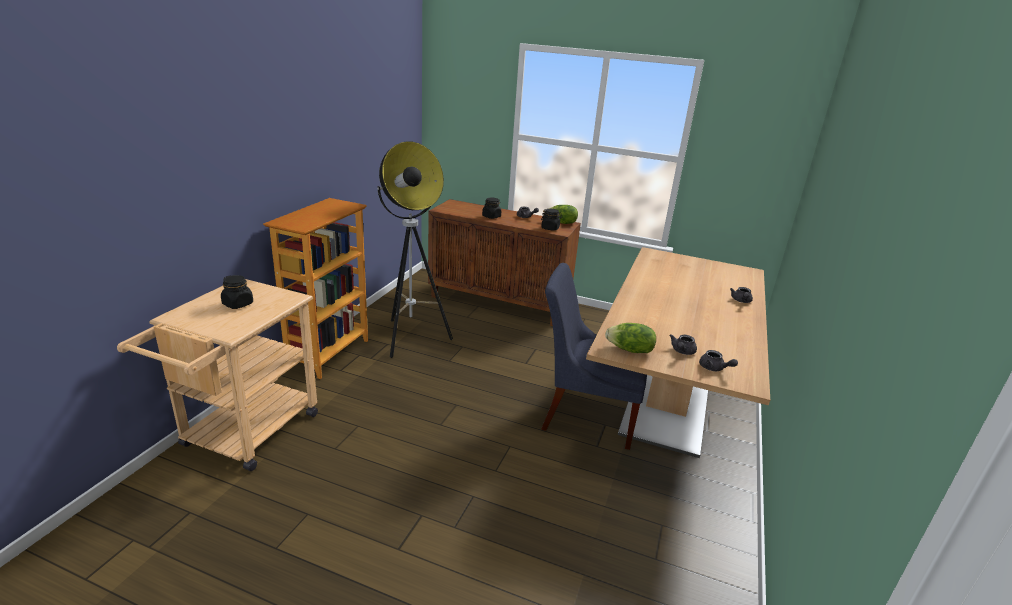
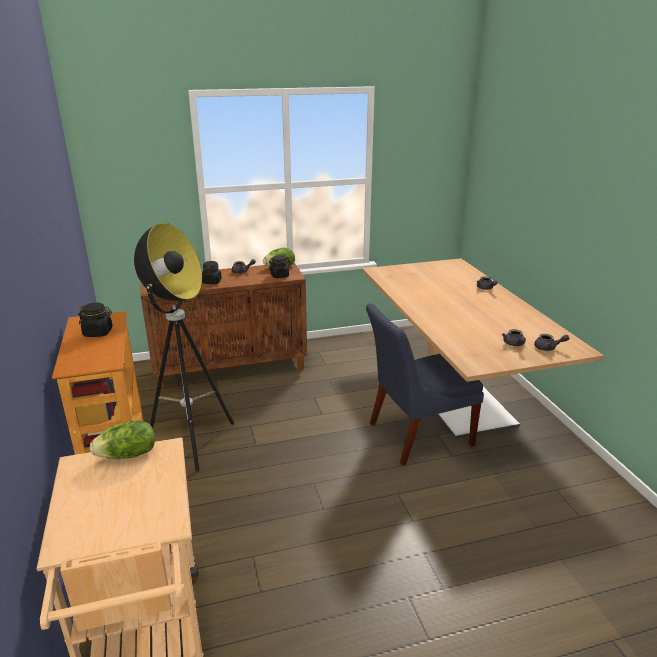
camera: 35 degrees left, 0 degrees up
black jar [221,275,253,309] -> black jar moved to [78,303,113,337]
lettuce [605,323,656,353] -> lettuce moved to [90,420,155,459]

